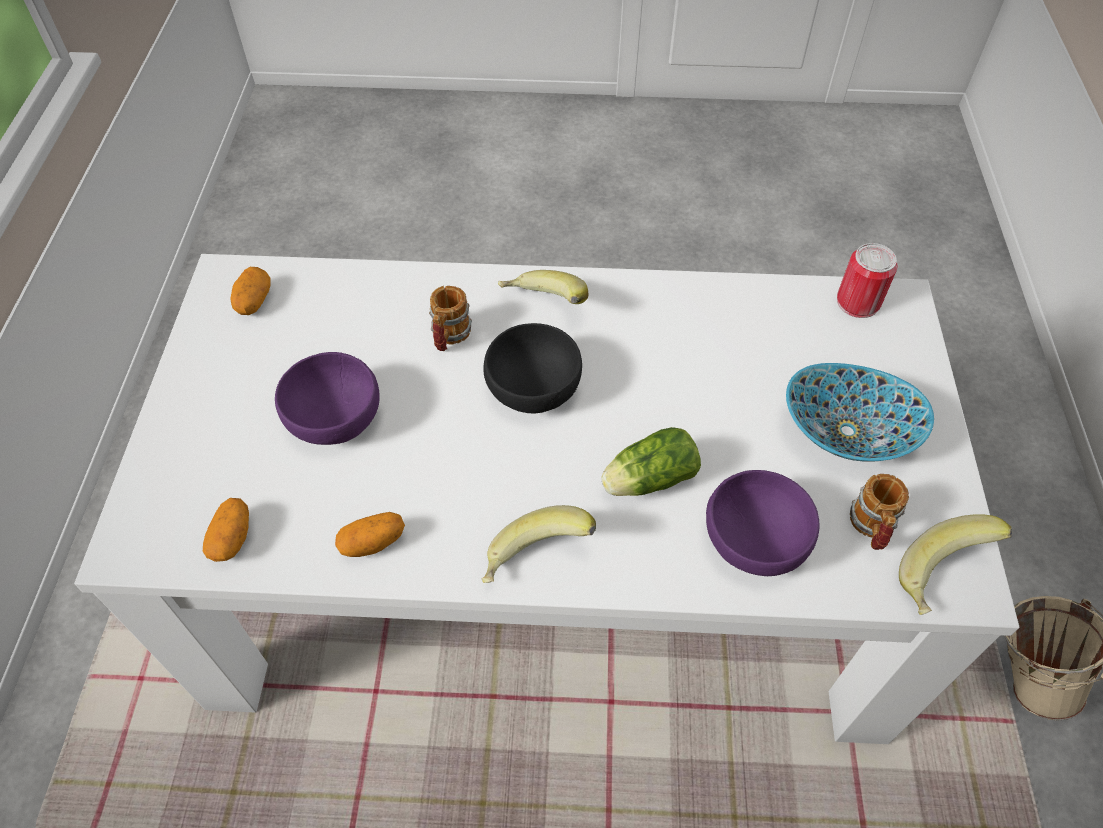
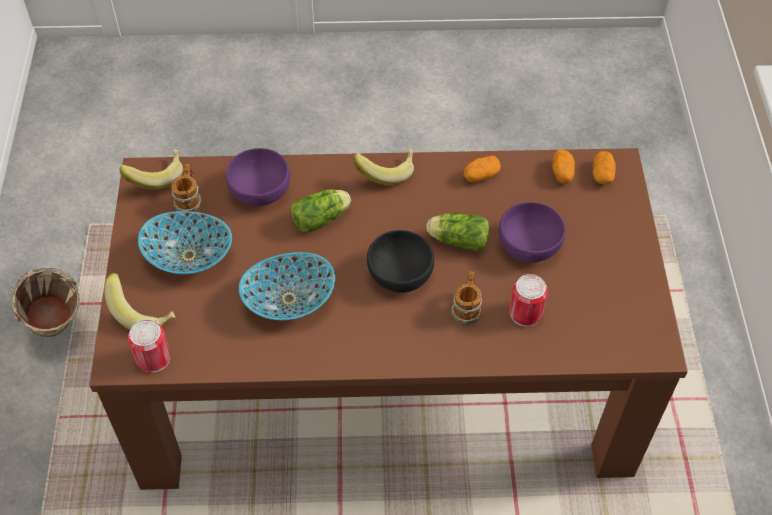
camera: 175 degrees right, 0 degrees up
white dining table [74,254,1019,744] -> brown dining table [90,148,688,490]
potato [230,267,270,315] -> potato moved to [593,151,616,184]
banana [498,270,588,304] -> banana moved to [104,273,175,330]
none -> bowl [239,252,335,321]
none -> lettuce [426,213,490,251]
none -> can [509,274,548,327]

